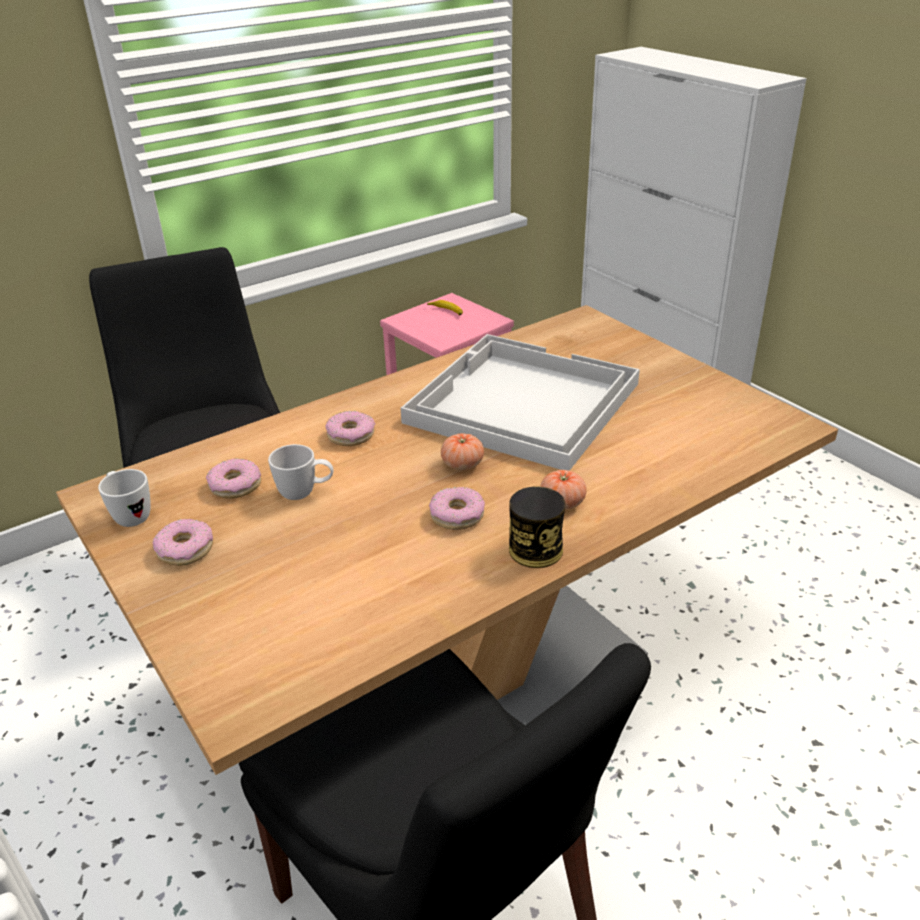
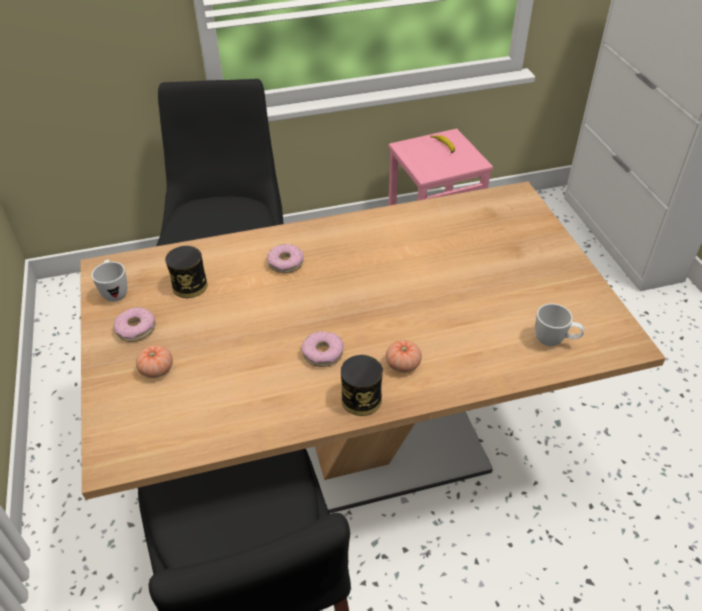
camera: 20 degrees right, 10 degrees up
donut [206,458,261,499] -> can [165,246,208,298]
white mug [268,444,334,500] -> white mug moved to [535,304,584,346]
white tray [401,334,640,471] -> none
tomato [441,433,484,470] -> tomato moved to [136,345,173,378]

